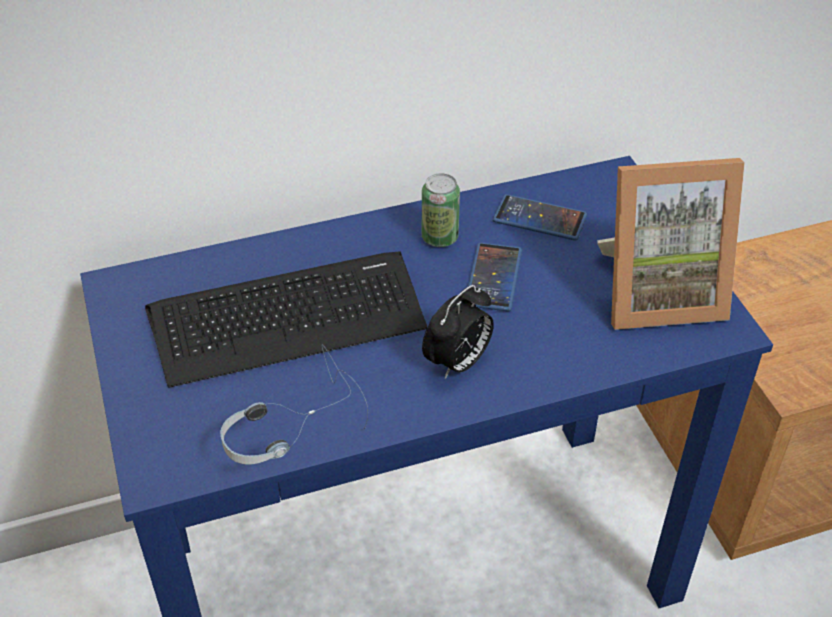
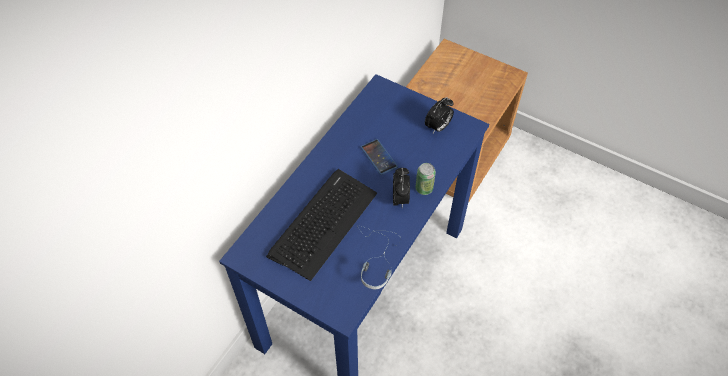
camera: 40 degrees left, 10 degrees up
can [422,173,460,247] -> can moved to [415,163,436,195]
phone [493,194,587,241] -> none
picture frame [597,158,745,330] -> alarm clock [425,97,454,133]

